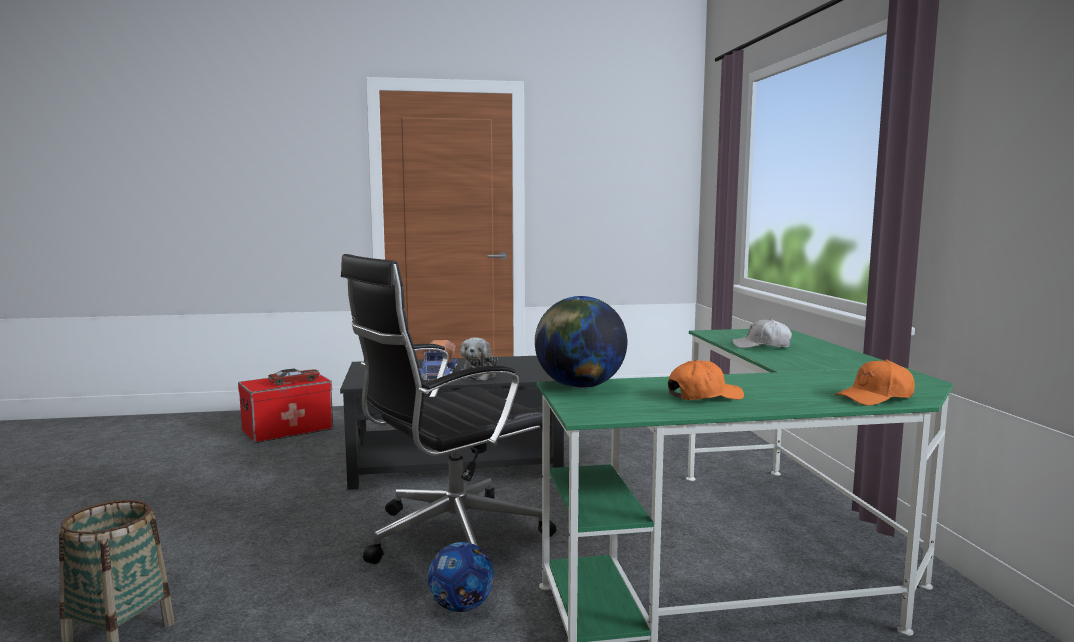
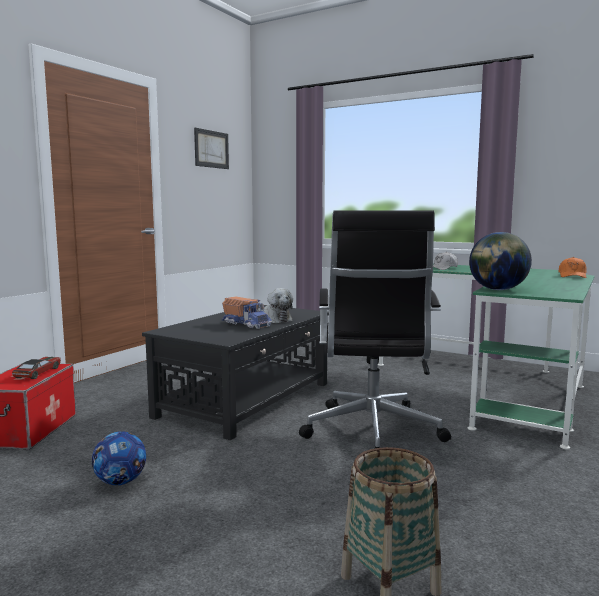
camera: 50 degrees left, 0 degrees up
football [428,542,494,612] -> football moved to [92,431,146,485]
orange cap [668,360,744,400] -> none
none -> picture [194,128,229,169]

